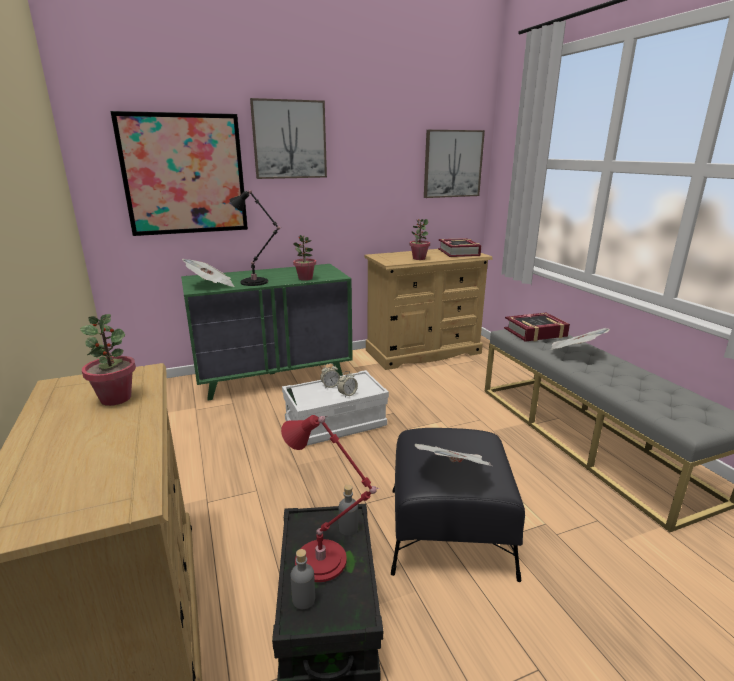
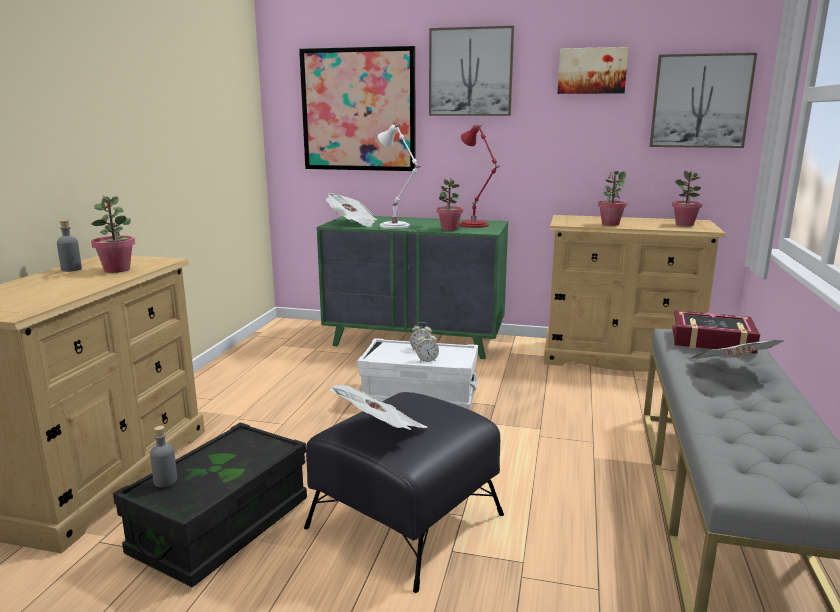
camera: 35 degrees right, 5 degrees down
black table lamp [230,190,282,286] -> white table lamp [378,124,420,229]
red table lamp [281,415,379,582] -> red table lamp moved to [459,124,499,228]
grey bottle [339,485,358,536] -> grey bottle moved to [57,220,82,272]
book [438,238,481,257] -> potted plant [672,171,703,226]
none -> picture [557,47,629,94]

